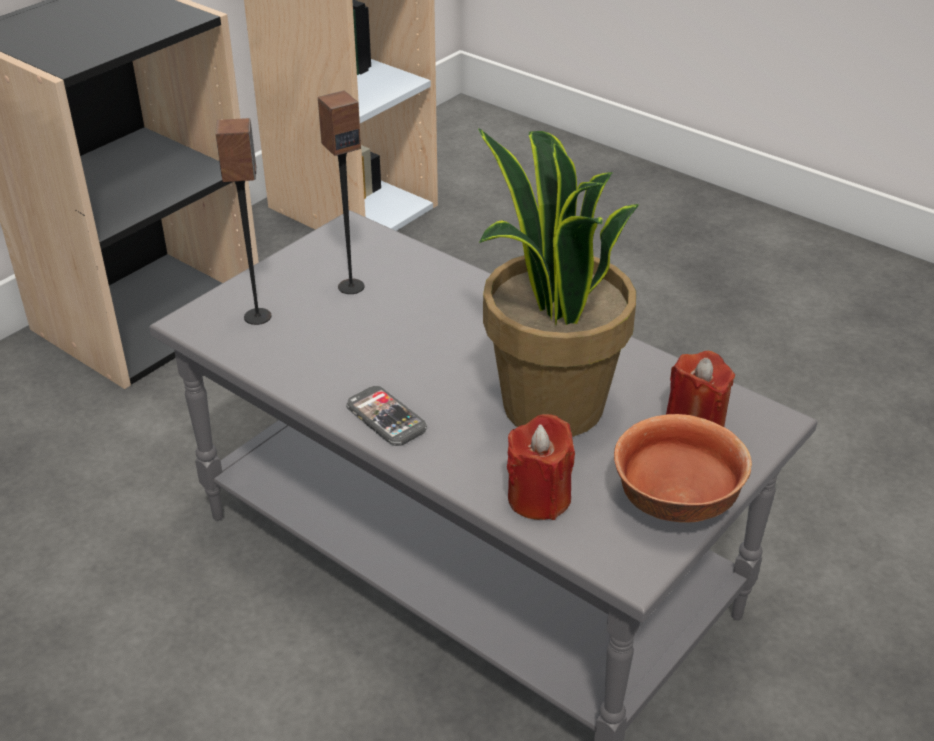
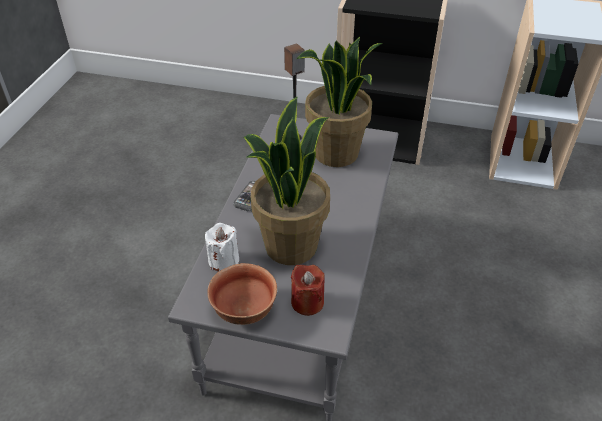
camera: 65 degrees right, 5 degrees up
speaker [318,90,365,294] -> potted plant [297,37,382,167]
red candle [507,414,575,520] -> white candle [205,223,239,271]

